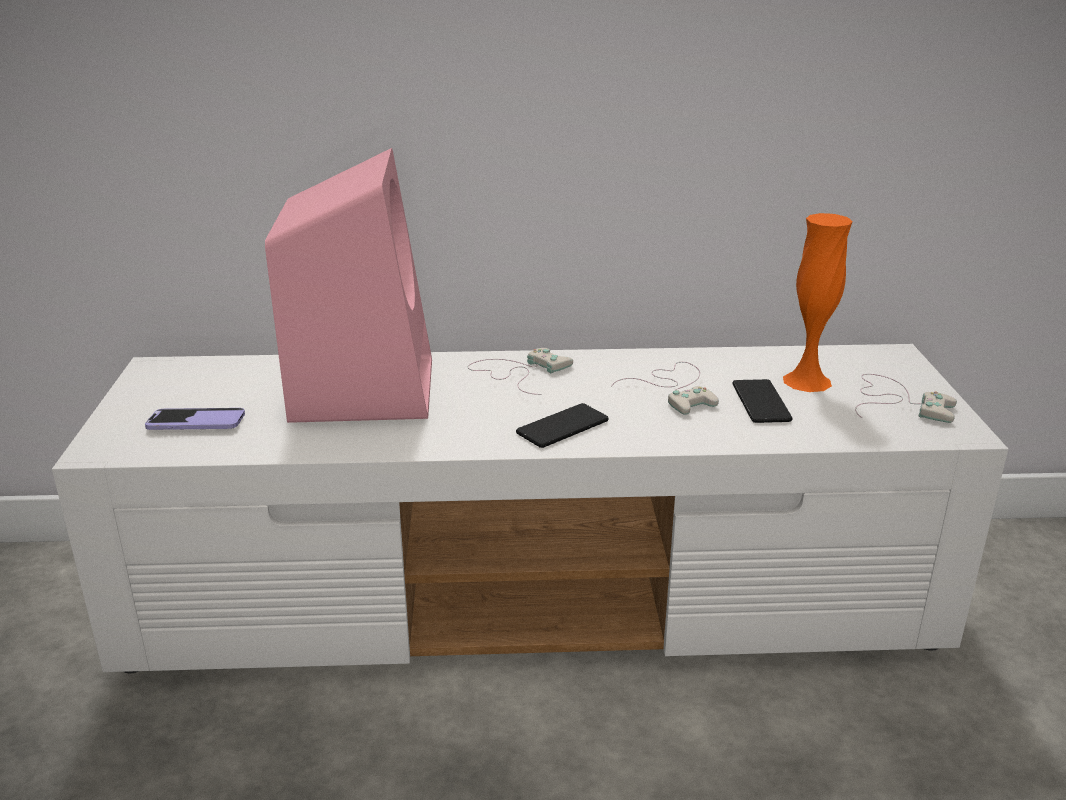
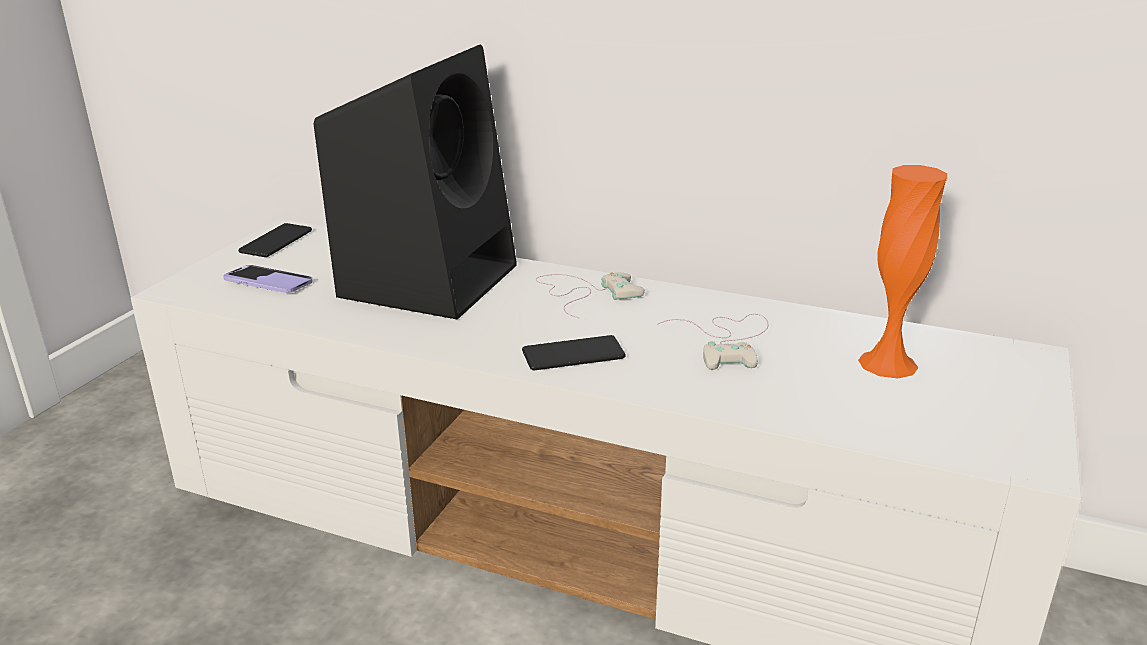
camera: 25 degrees right, 0 degrees up
pink speaker [265,148,432,423] -> black speaker [314,44,517,319]
phone [732,379,792,423] -> phone moved to [238,223,312,257]
white game controller [855,374,957,423] -> none

